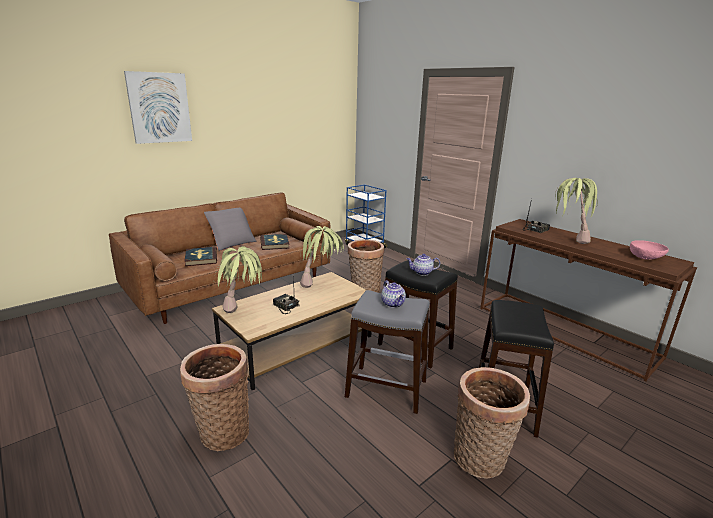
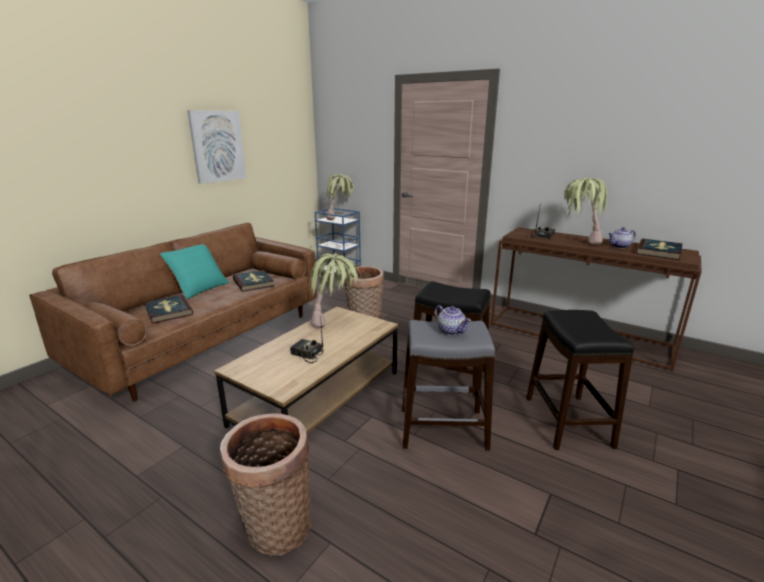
camera: 15 degrees left, 0 degrees up
picture [124,71,192,144] -> picture moved to [187,110,246,184]
grey pillow [204,208,257,251] -> turquoise pillow [160,244,229,299]
potted plant [215,246,262,313] -> potted plant moved to [326,174,354,220]
teapot [407,254,440,276] -> teapot moved to [608,227,636,248]
basket [454,367,530,479] -> none
pink bowl [630,240,669,260] -> book [636,239,682,260]

